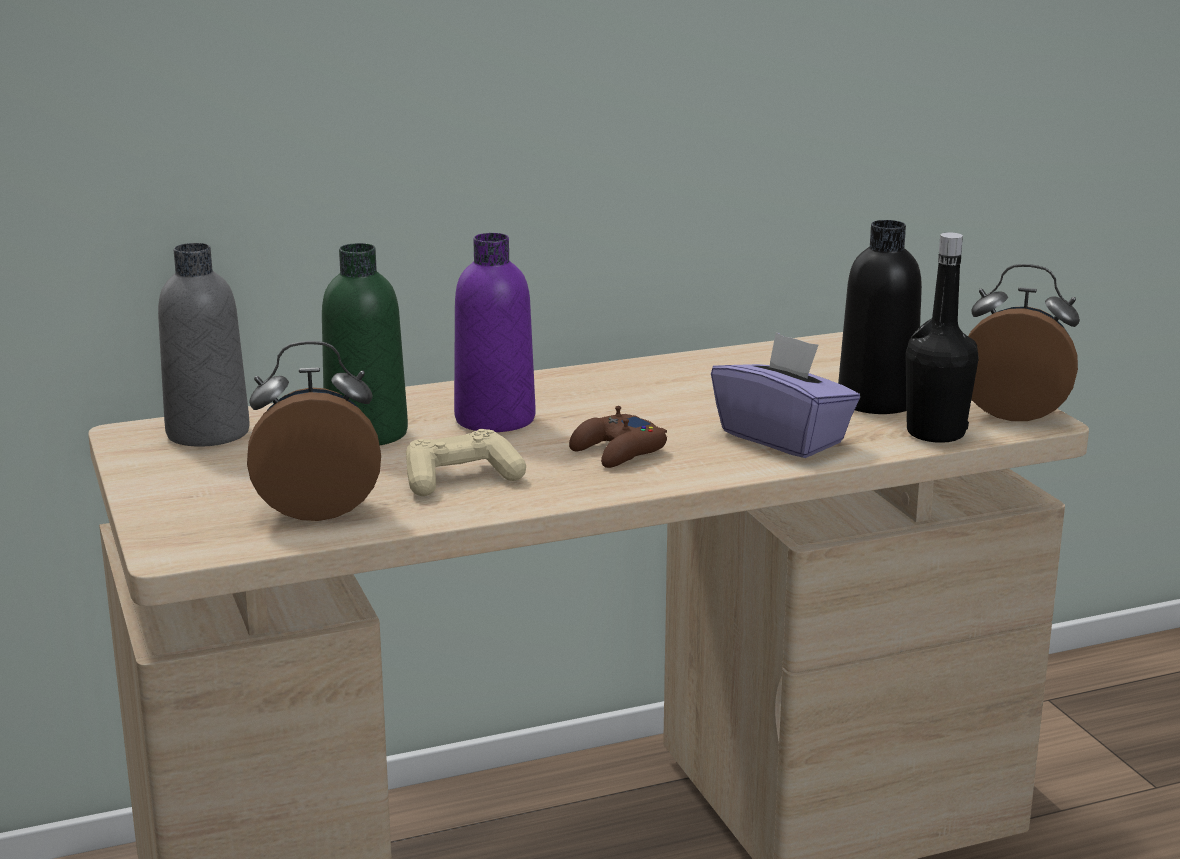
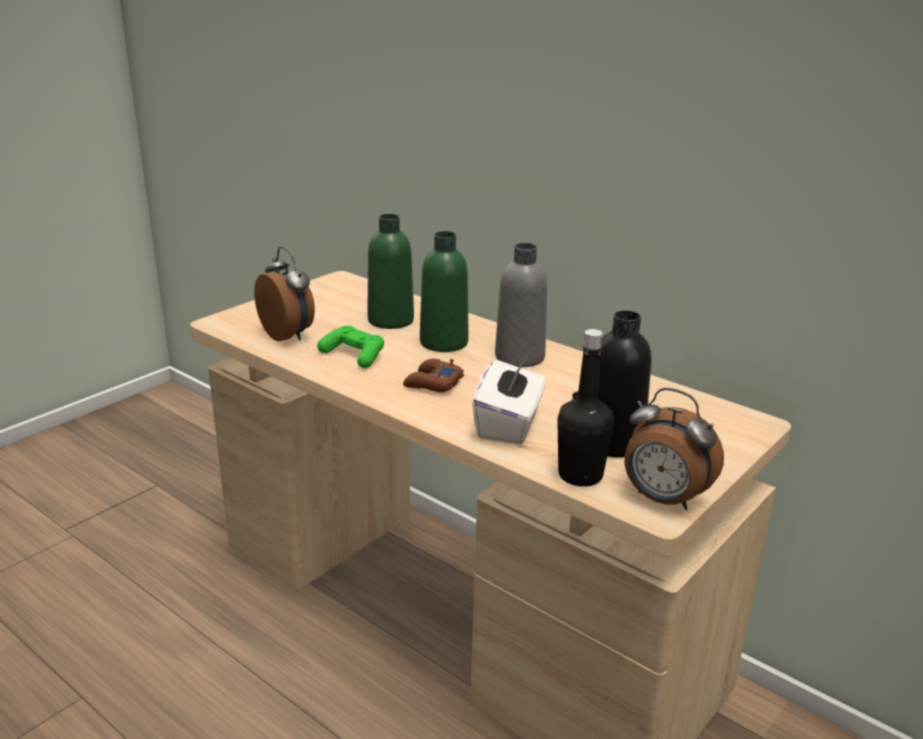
camera: 60 degrees right, 5 degrees up
grey bottle [158,243,250,447] -> grey bottle moved to [495,243,547,367]
beige game controller [406,429,526,496] -> green game controller [317,325,384,368]
purple bottle [454,233,535,432] -> green bottle [420,231,469,352]
purple tissue box [711,332,860,458] -> white tissue box [472,356,546,445]
alarm clock [968,264,1080,421] -> alarm clock turned 135 degrees clockwise [624,388,724,510]

